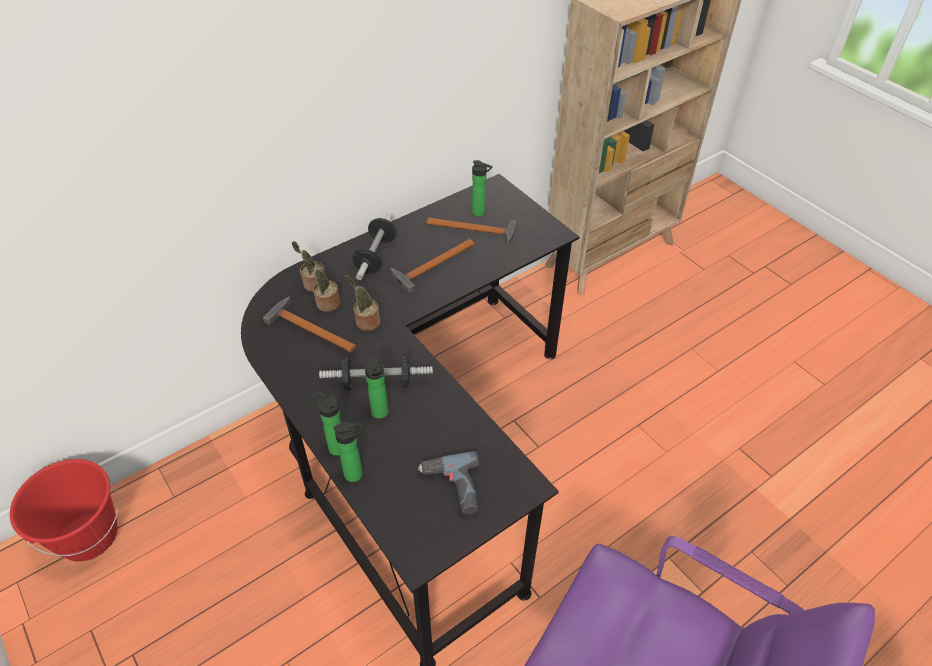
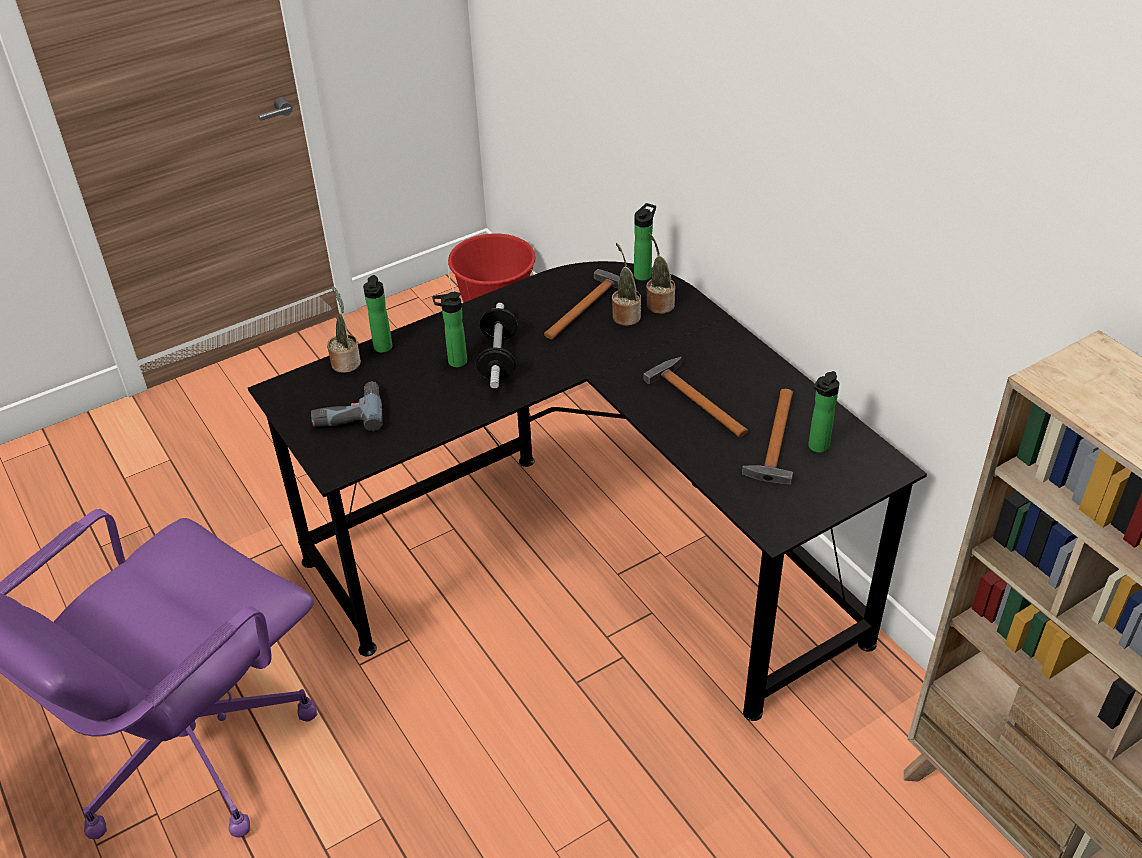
camera: 95 degrees right, 5 degrees down
bottle [310,392,341,456] -> bottle moved to [634,203,656,281]
potted plant [345,275,380,331] -> potted plant moved to [327,286,361,373]
dumbbell [353,214,396,280] -> none

